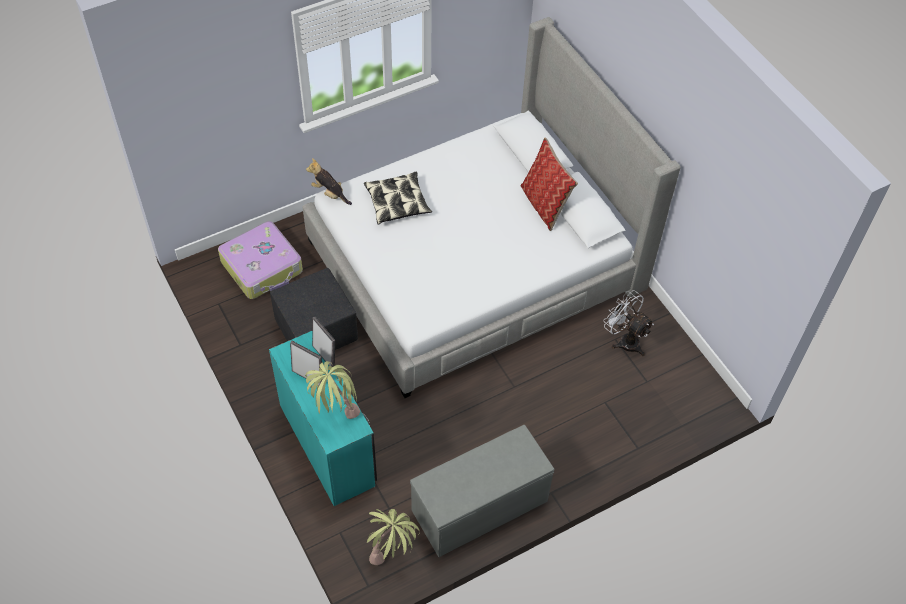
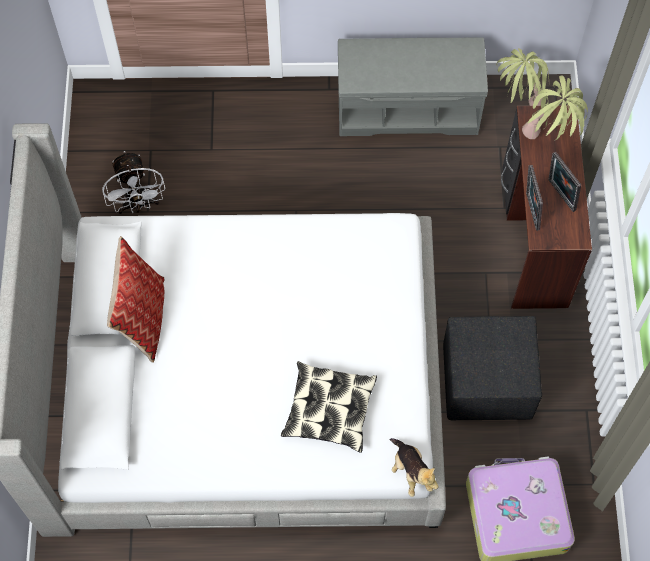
camera: 150 degrees left, 10 degrees up
turquoise desk [269,331,377,506] -> brown desk [501,105,592,309]

